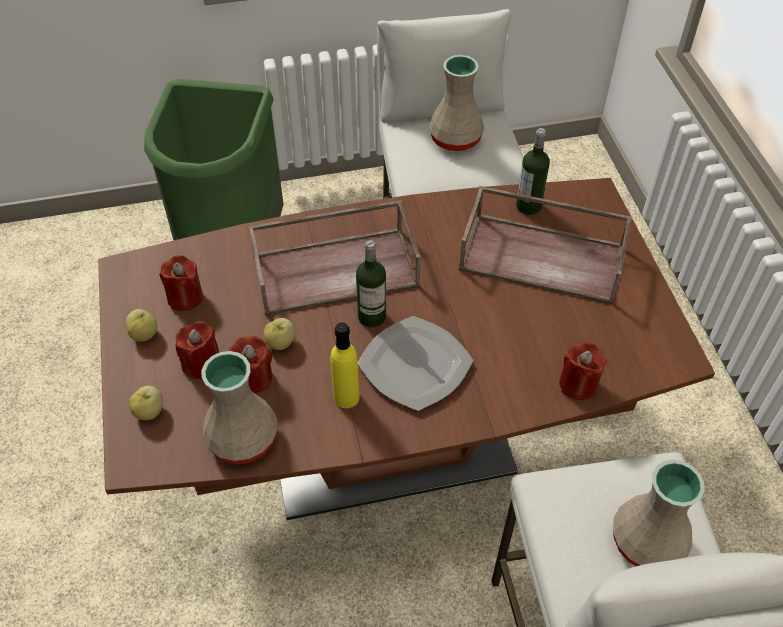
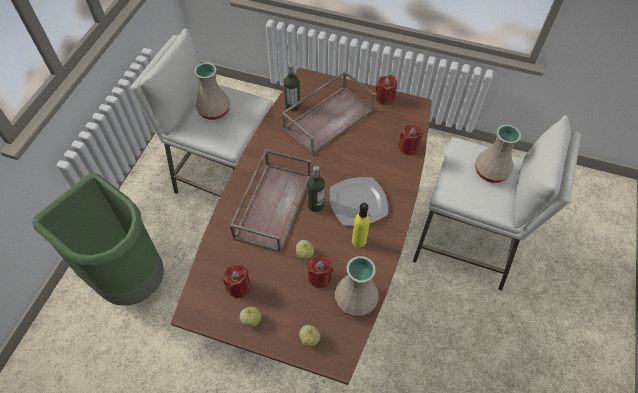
camera: 60 degrees left, 5 degrees up
red candle [175,321,219,379] -> red candle moved to [376,75,397,106]

